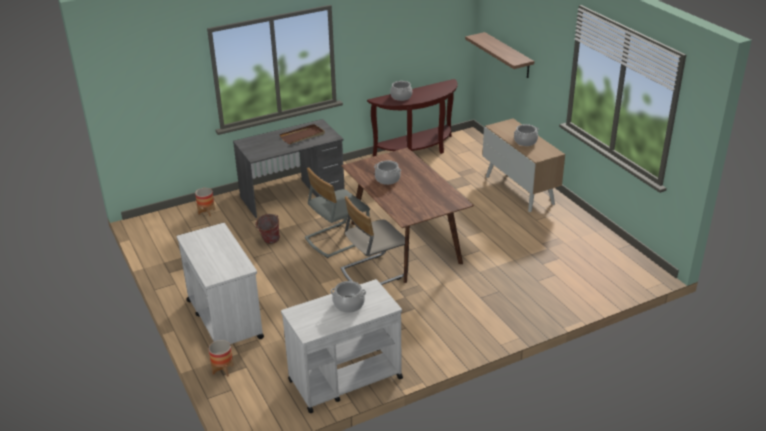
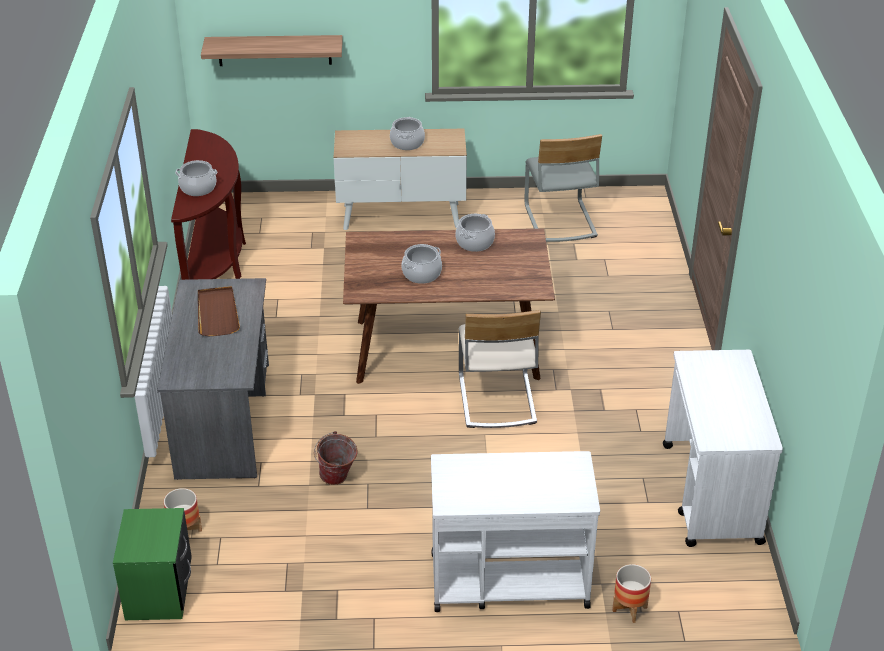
camera: 65 degrees left, 5 degrees up
grey chair [305,167,370,258] -> grey chair moved to [524,134,602,242]
cooking pot [331,281,366,313] -> cooking pot moved to [456,214,495,252]
none -> green nightstand [113,508,192,620]

